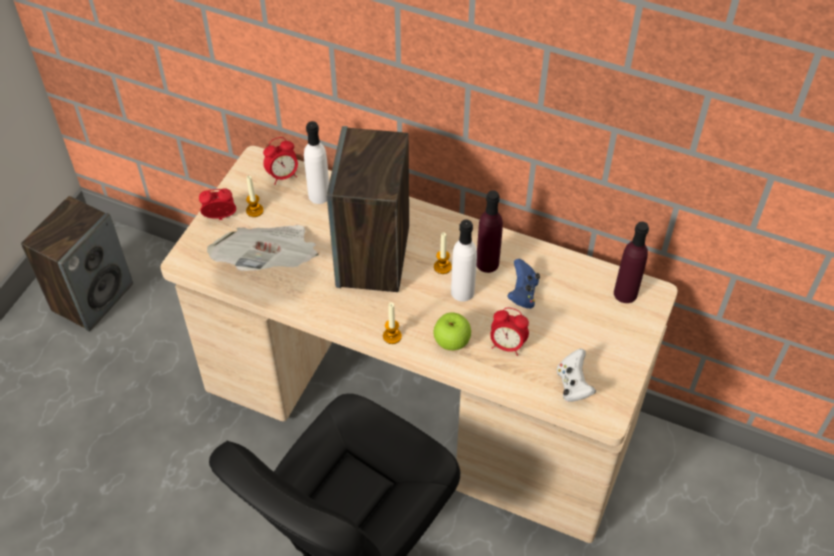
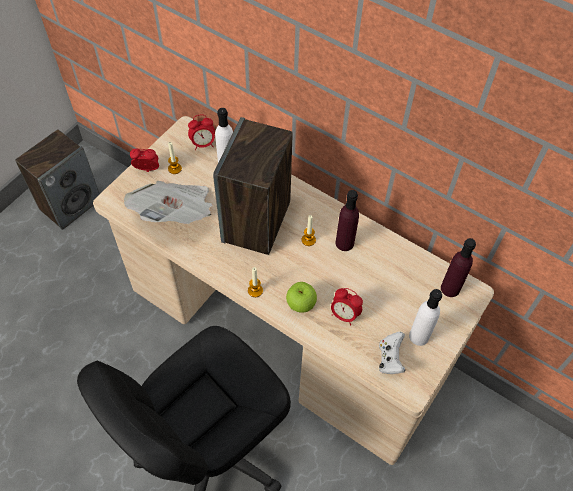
camera: 10 degrees right, 5 degrees up
white bottle [451,220,477,302] -> white bottle moved to [409,289,442,346]
blue game controller [507,259,540,309] -> none

